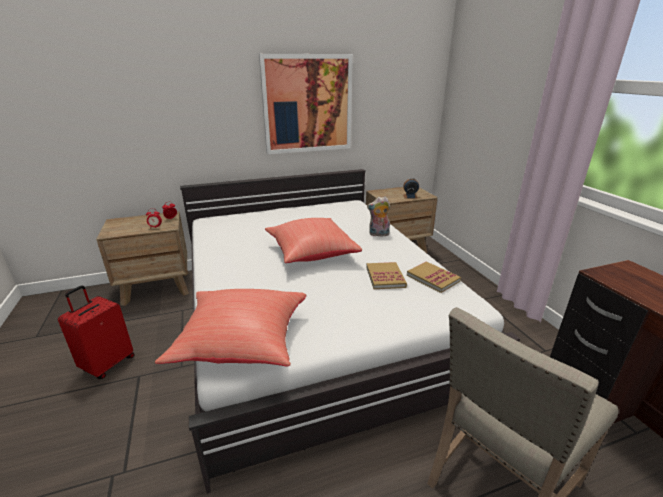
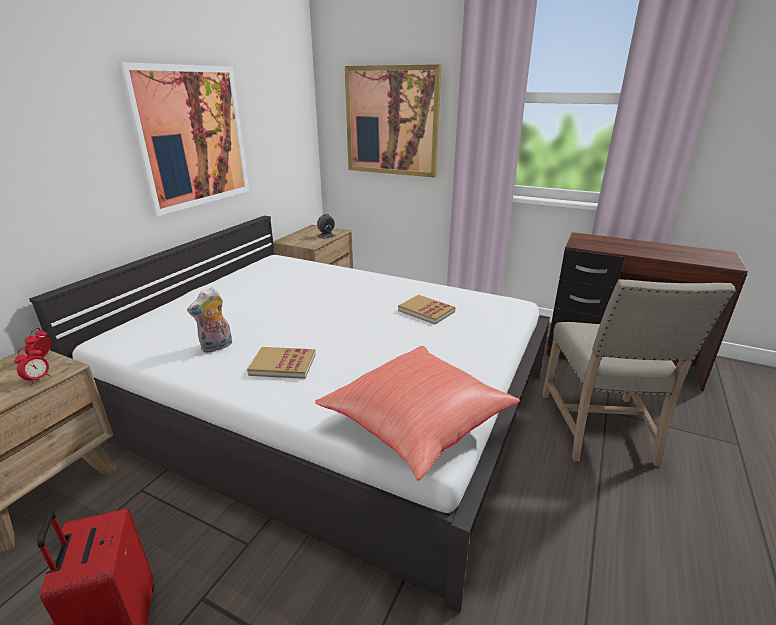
camera: 45 degrees left, 0 degrees up
red pillow [265,218,362,263] -> none
plush toy [367,196,390,236] -> plush toy moved to [187,287,232,353]
book [407,262,461,293] -> book moved to [247,347,315,379]
none -> picture [345,64,442,178]

